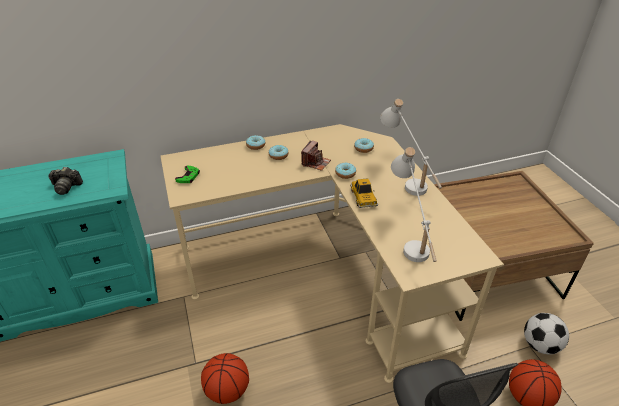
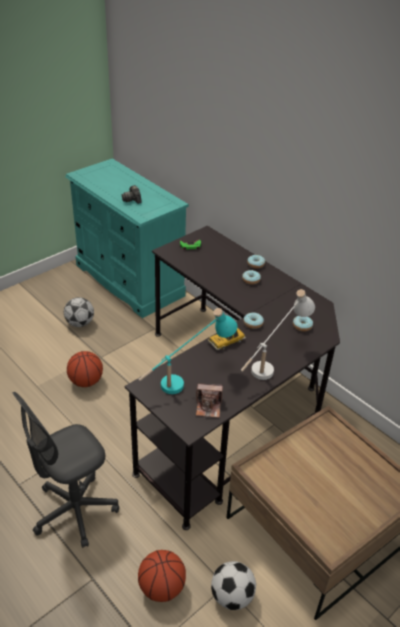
camera: 65 degrees right, 0 degrees up
beige desk [160,124,504,383] -> black desk [125,226,340,530]
camera [301,140,331,171] -> camera moved to [196,384,223,418]
white table lamp [391,147,437,262] -> turquoise table lamp [139,308,238,394]
none -> football [64,297,94,327]

